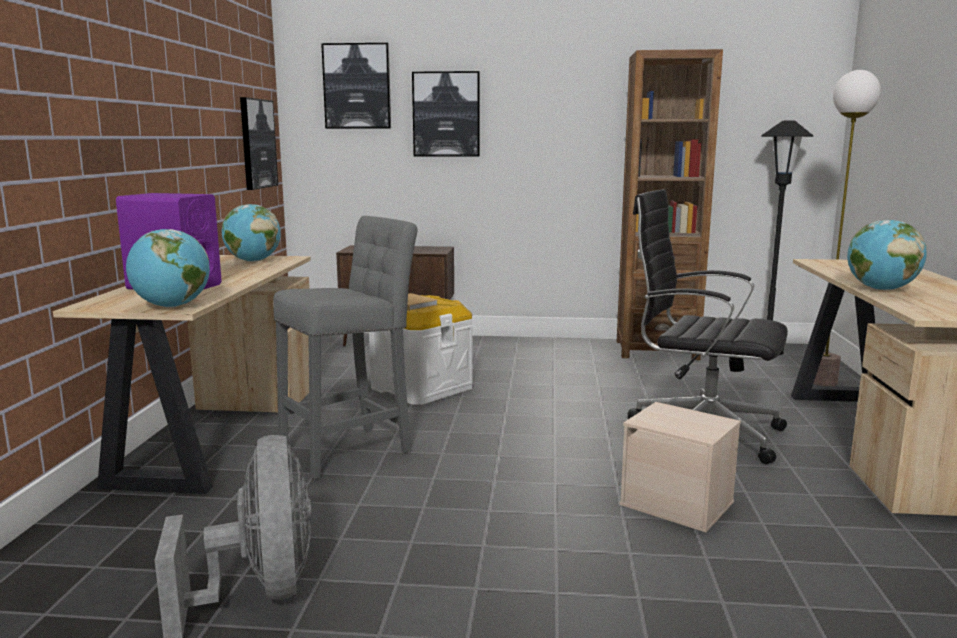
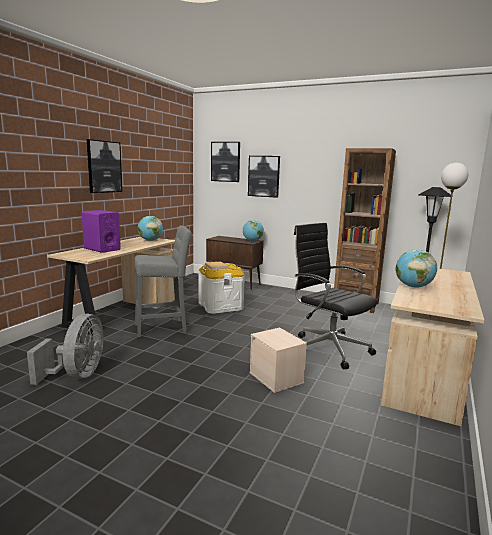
camera: 20 degrees right, 0 degrees up
globe [126,229,210,308] -> globe moved to [243,220,264,241]
picture [240,97,278,190] -> picture moved to [87,139,122,193]

